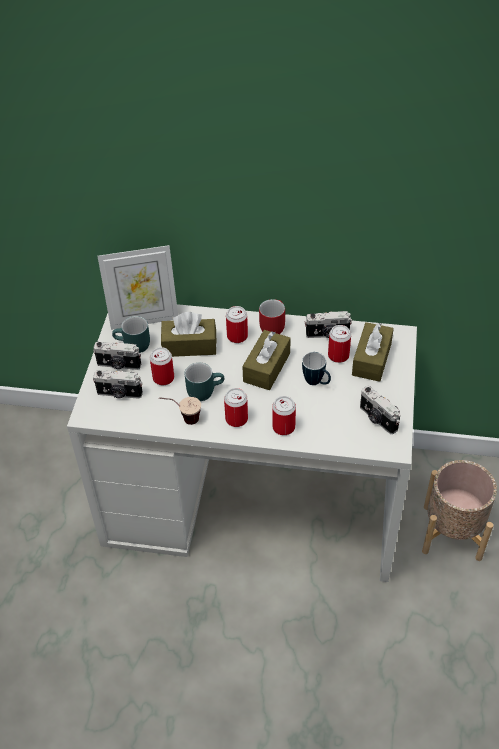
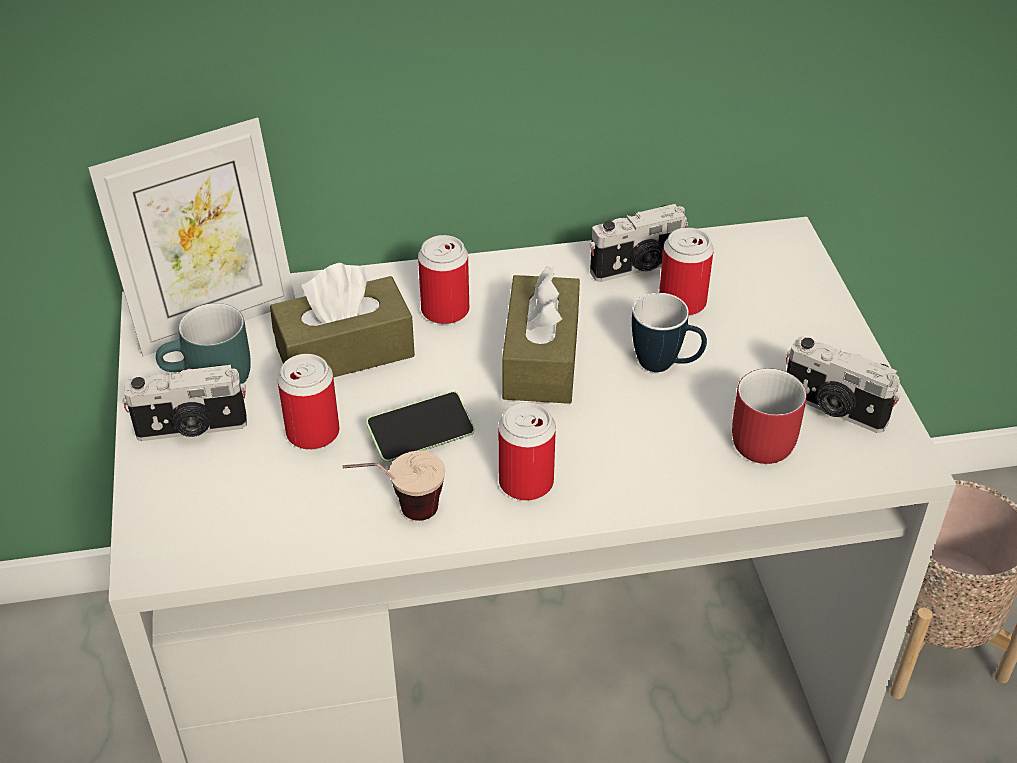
camera: 20 degrees left, 5 degrees down
camera [93,370,143,399] -> none
turquoise mug [185,363,224,401] -> phone [366,391,475,462]
red mug [259,299,285,334] -> red mug moved to [732,368,807,464]
can [272,396,296,435] -> none
brown tissue box [352,322,394,382] -> none

